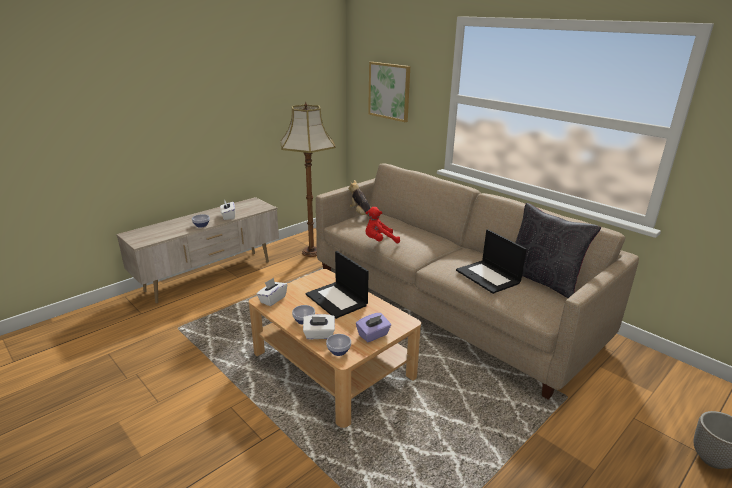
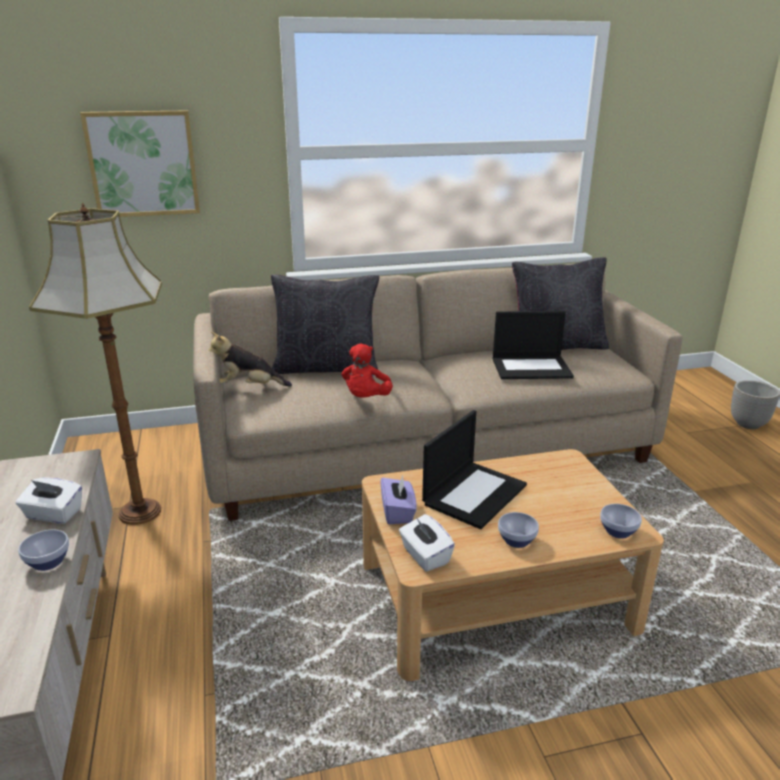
camera: 60 degrees left, 0 degrees up
white tissue box [303,314,335,339] -> none
laptop [306,251,369,319] -> laptop turned 45 degrees counterclockwise [422,410,527,529]
purple tissue box [356,313,391,342] -> purple tissue box moved to [381,476,417,524]
none -> black pillow [271,274,379,374]

